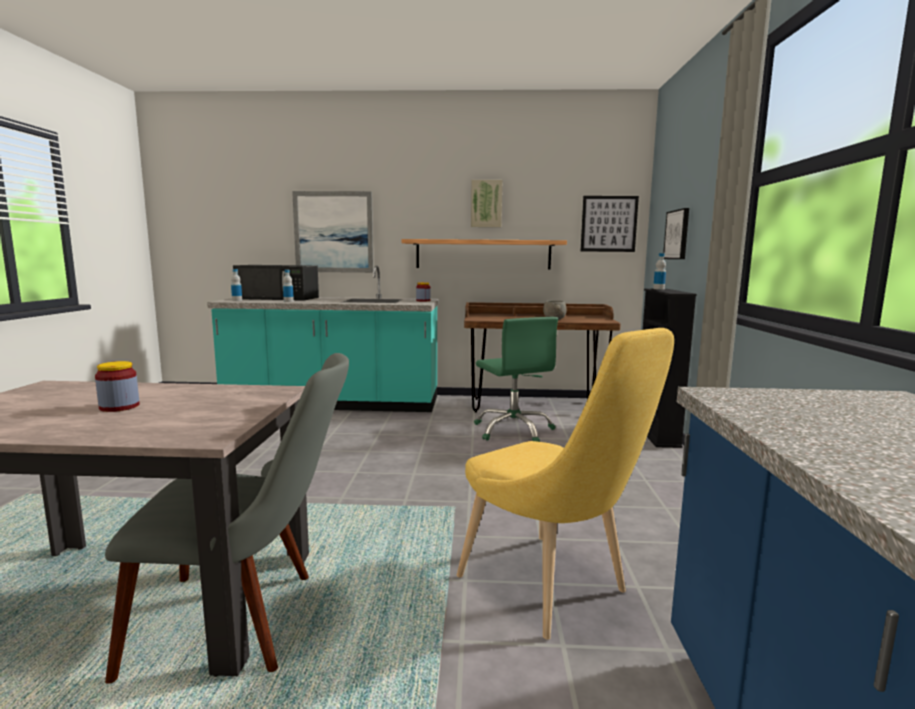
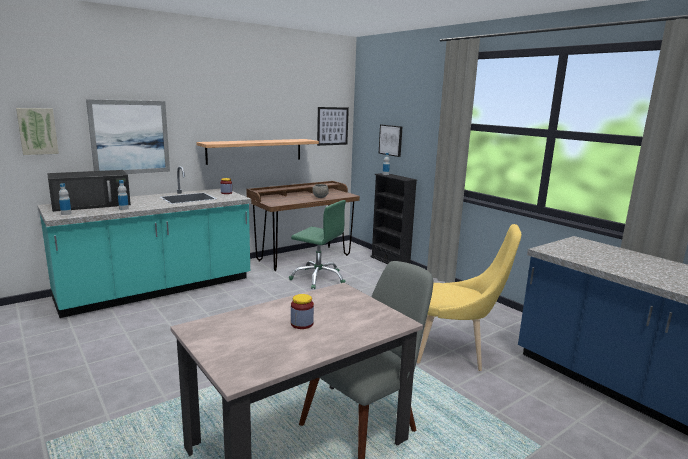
camera: 40 degrees left, 5 degrees up
picture [471,180,502,227] -> picture moved to [16,108,59,155]

